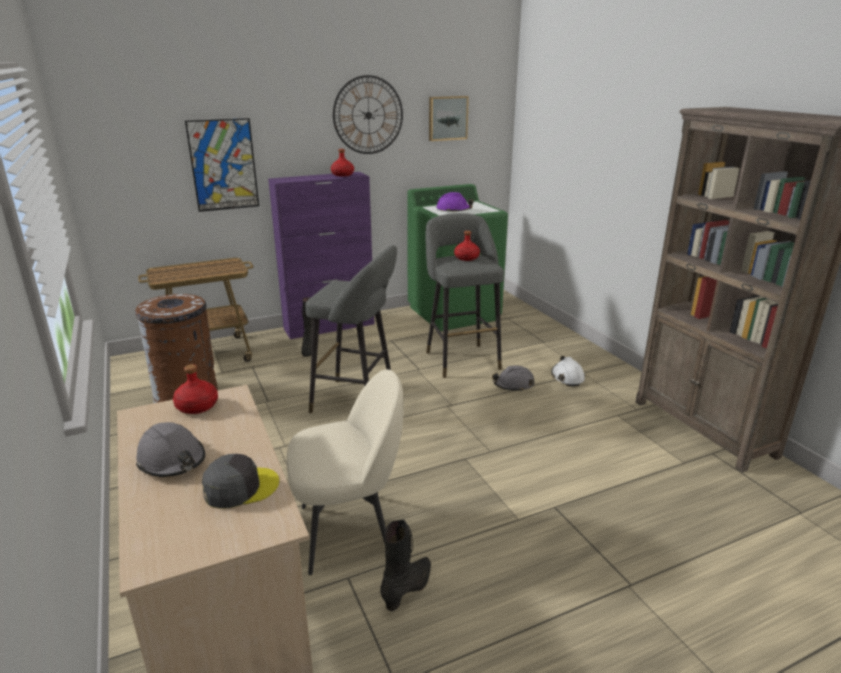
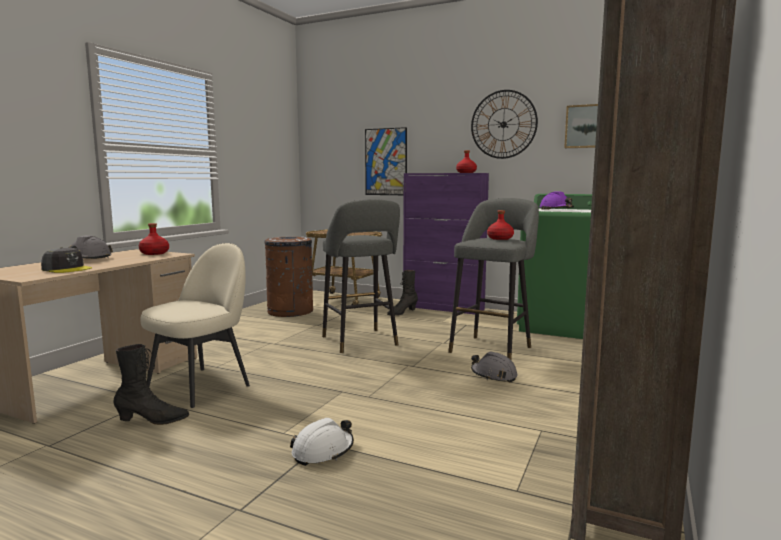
camera: 50 degrees right, 15 degrees down
beige chair [287,369,404,575] -> beige chair turned 90 degrees counterclockwise [140,243,250,408]
white hard hat [551,356,585,387] -> white hard hat moved to [290,418,354,466]

